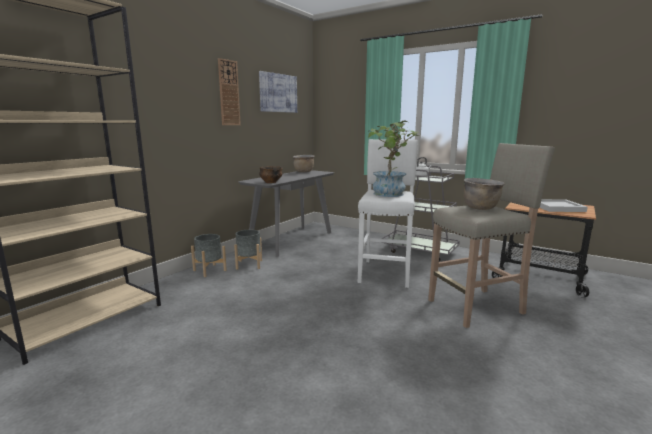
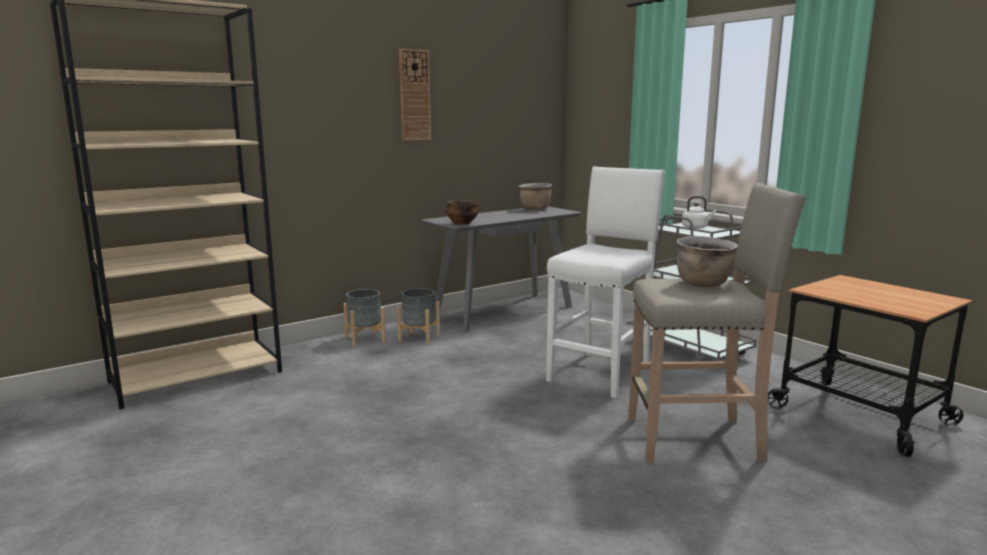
camera: 20 degrees right, 0 degrees up
picture [259,71,297,113] -> none
potted plant [368,121,423,197] -> none
white tray [540,199,588,212] -> none

